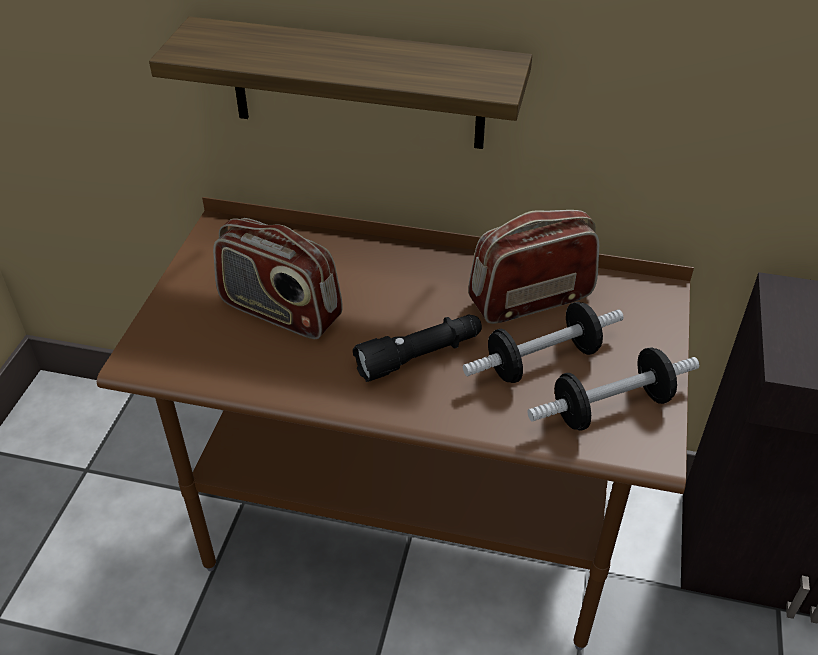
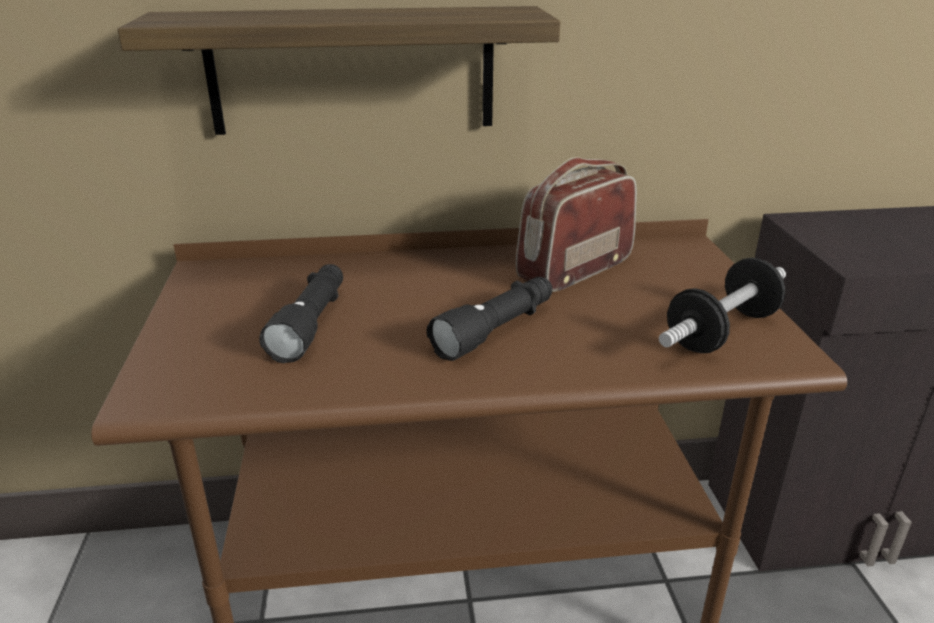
camera: 20 degrees left, 15 degrees down
radio [213,218,343,339] -> black flashlight [259,264,343,363]
dumbbell [463,302,624,383] -> none

